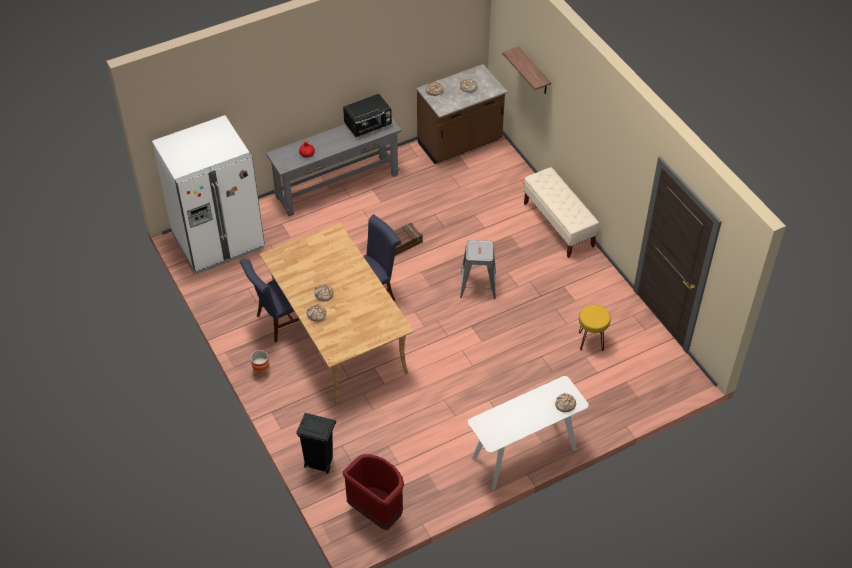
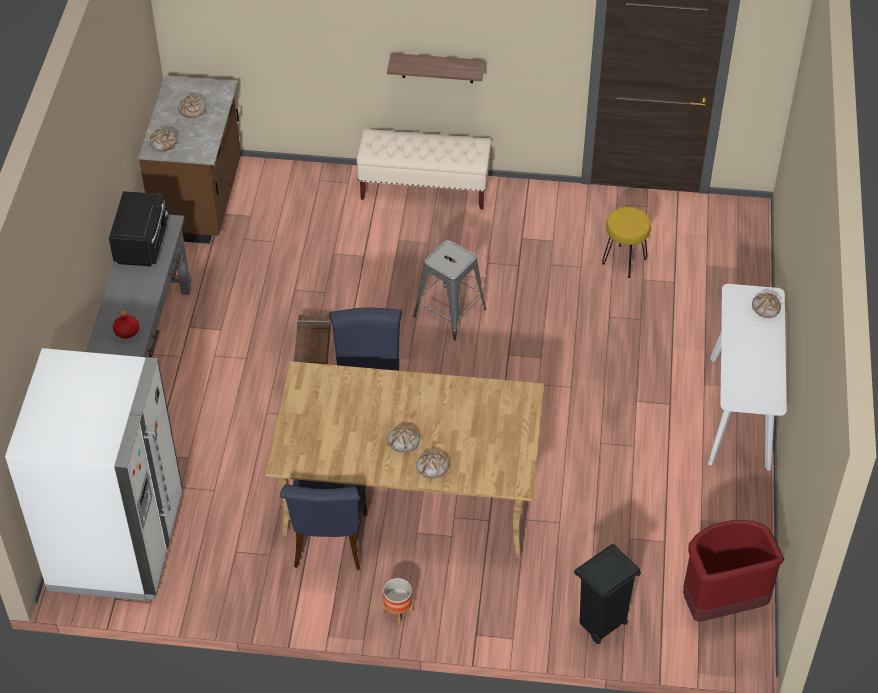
camera: 55 degrees left, 0 degrees up
shelf [502,47,551,94] -> shelf moved to [387,53,485,83]

